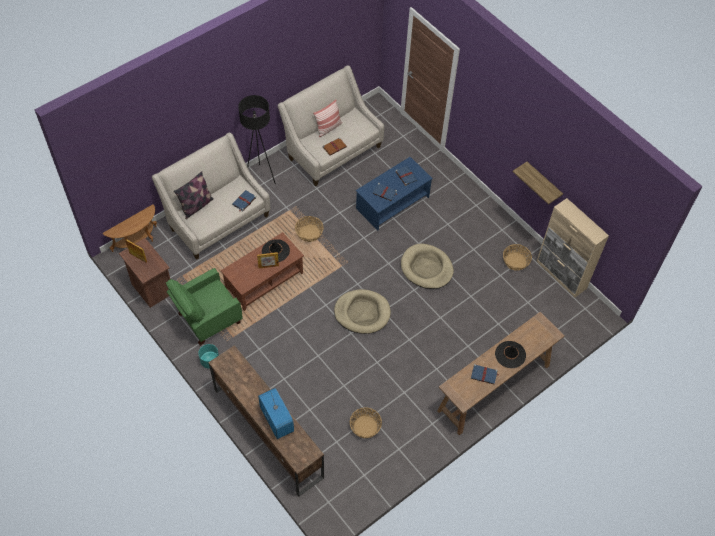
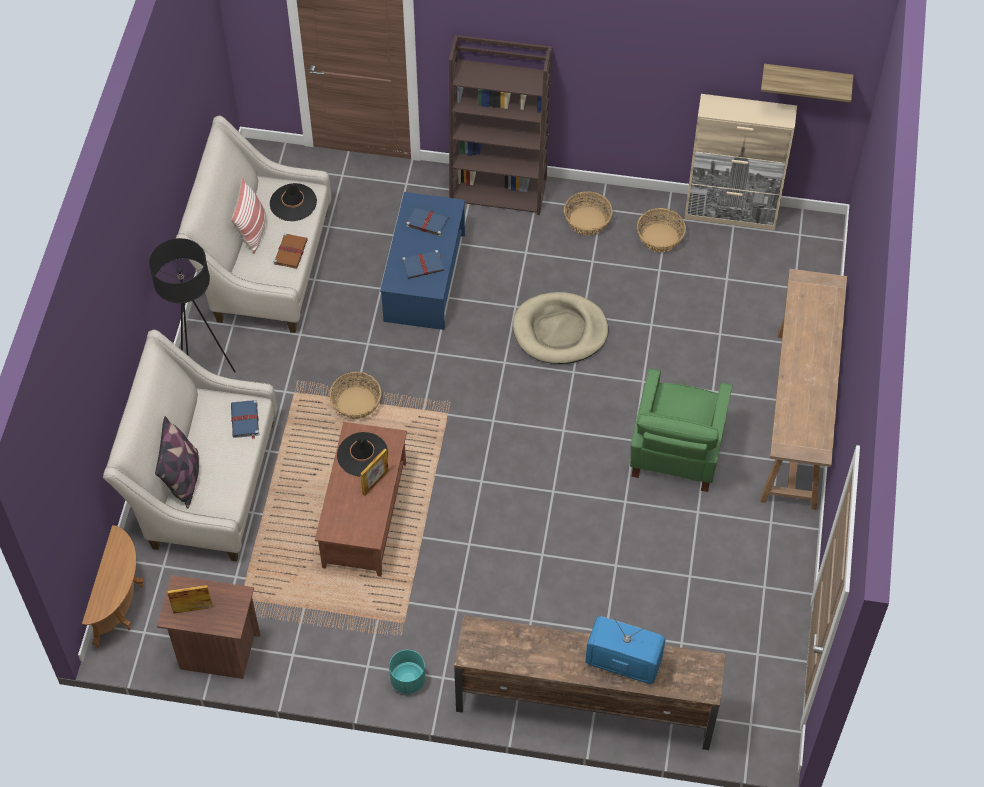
camera: 40 degrees left, 0 degrees up
green armchair [166,268,243,346] -> green armchair moved to [630,368,732,492]
beige dog bed [334,289,391,334] -> none
basket [350,407,382,438] -> basket moved to [564,191,613,236]
blue book [471,364,499,384] -> none
black hat [495,341,526,368] -> black hat moved to [270,183,317,221]
shelf [513,162,563,205] -> shelf moved to [761,64,854,102]
none -> brown bookcase [449,35,552,215]

